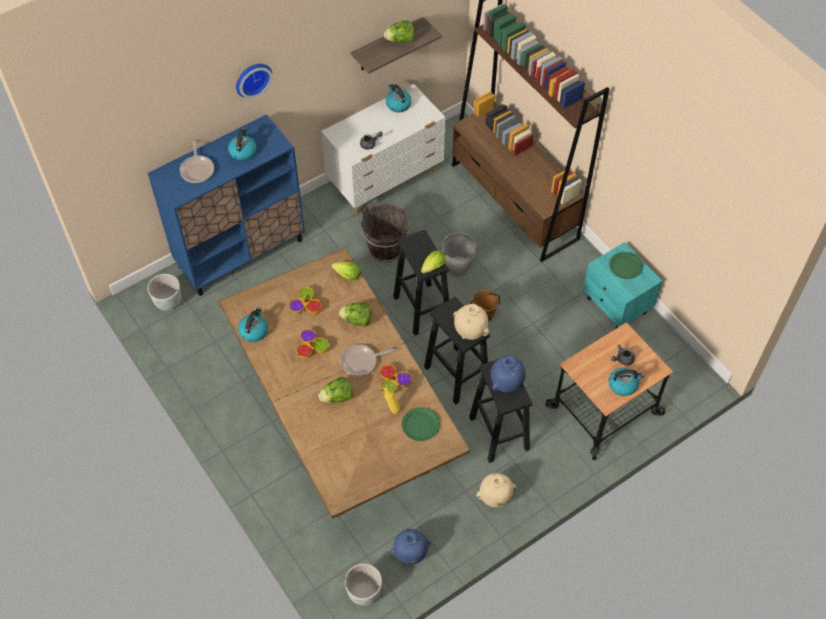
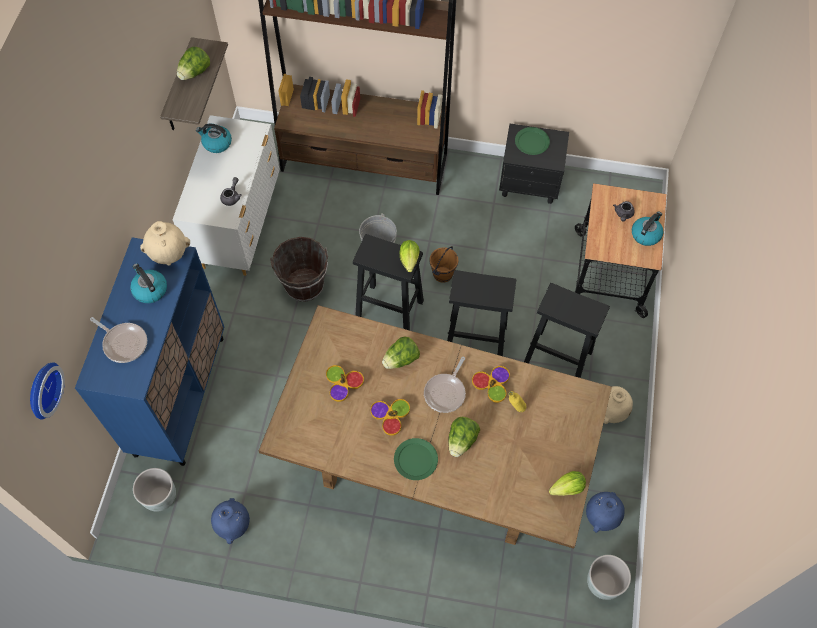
camera: 45 degrees left, 5 degrees up
wall clock [236,64,272,98] -> wall clock moved to [30,362,65,420]
kettle [238,307,268,342] -> none
lettuce [332,262,361,280] -> lettuce moved to [549,471,586,496]
green plate [402,407,440,441] -> green plate moved to [394,438,438,480]
beige vase [453,304,489,340] -> beige vase moved to [140,221,190,266]
blue vase [491,356,526,392] -> blue vase moved to [211,498,250,544]
turquoise nightstand [583,242,663,329] -> black nightstand [499,124,569,204]

